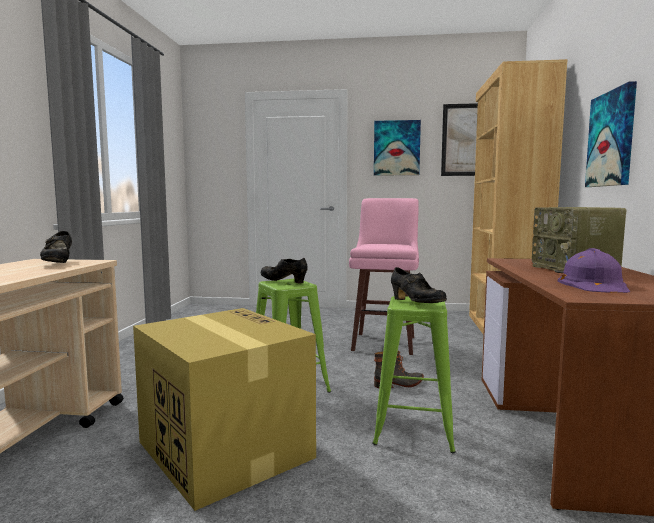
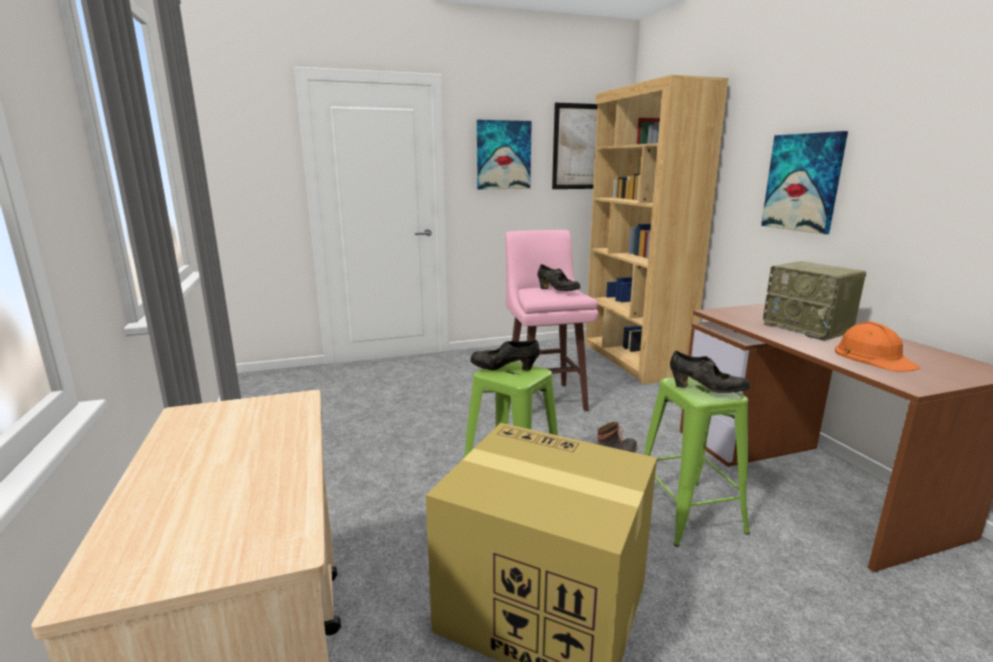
camera: 25 degrees left, 10 degrees up
black shoe [40,231,72,263] -> black shoe moved to [538,264,581,291]
purple hard hat [558,248,630,293] -> orange hard hat [835,321,920,372]

